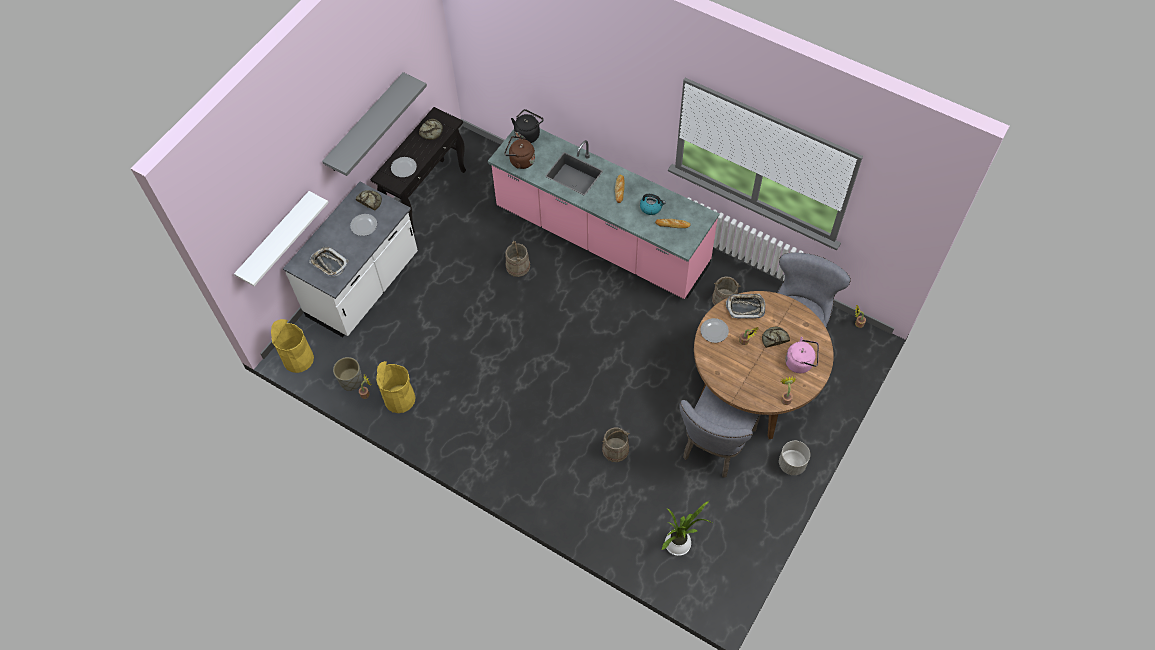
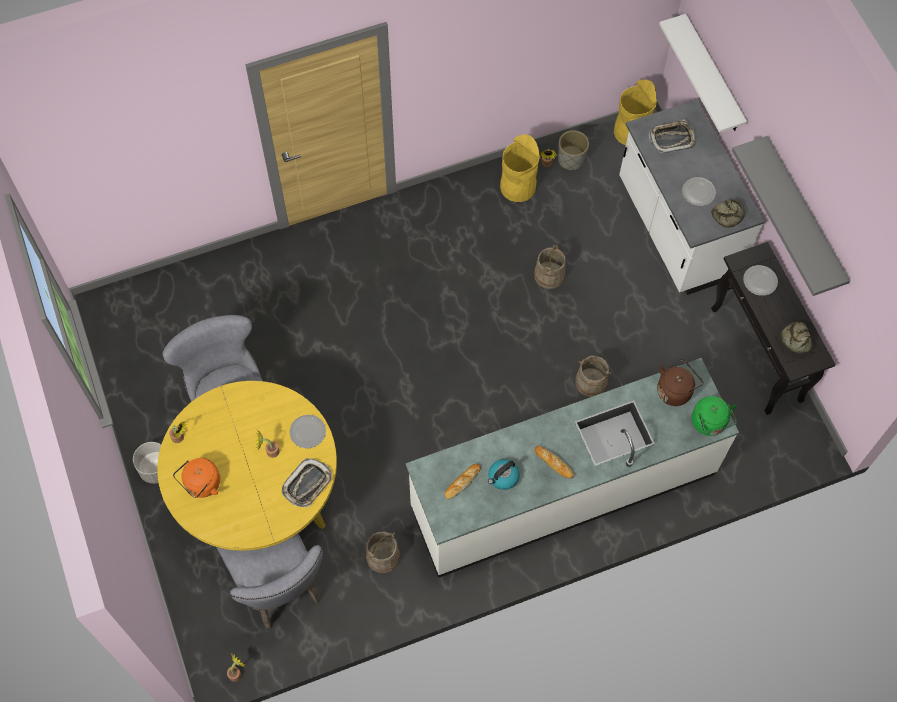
camera: 125 degrees right, 5 degrees up
pink counter [488,129,719,299] -> white counter [406,358,739,578]
black kettle [511,109,544,143] -> green kettle [692,396,737,436]
beige bucket [602,427,630,462] -> beige bucket moved to [534,244,566,289]
potted plant [662,501,712,556] -> none
brown dining table [694,291,834,439] -> yellow dining table [157,381,337,551]
bread [762,327,790,348] -> none
pink kettle [785,337,819,373] -> orange kettle [173,458,220,498]

